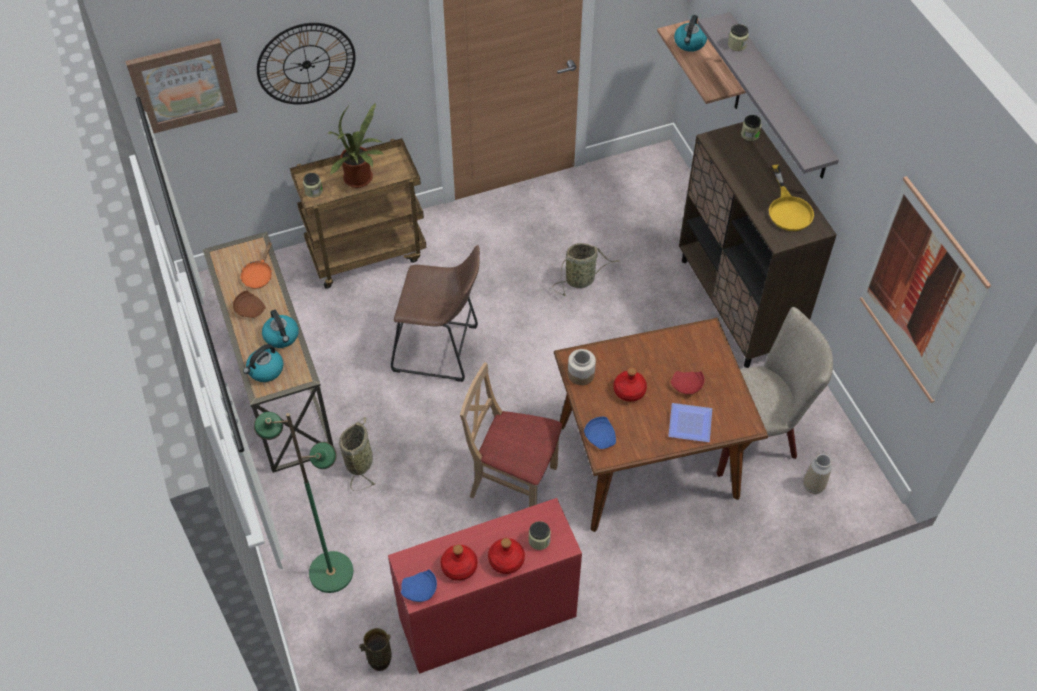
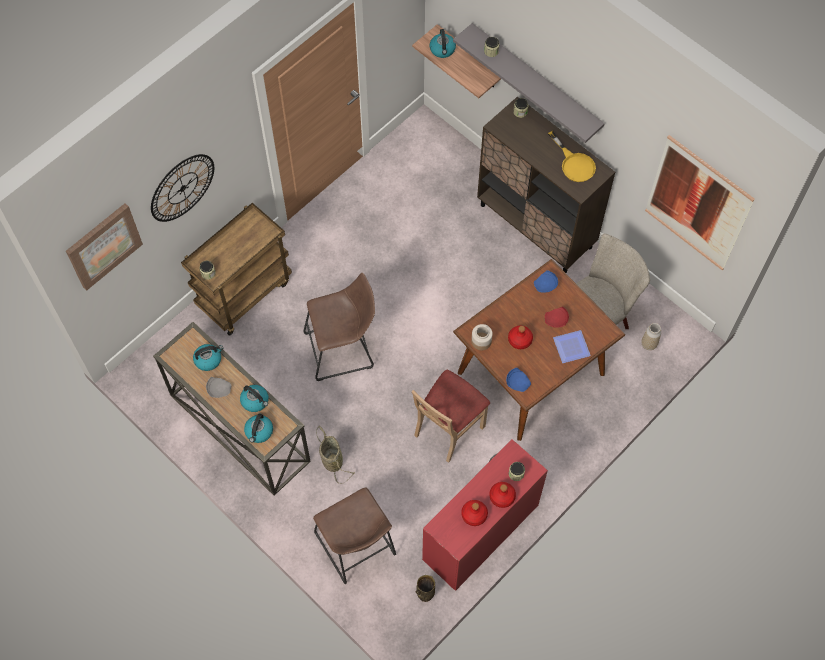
camera: 25 degrees left, 10 degrees up
brown plate [233,290,265,318] -> grey plate [206,377,231,398]
orange frying pan [240,242,272,289] -> kettle [193,344,223,371]
green floor lamp [254,412,353,593] -> brown stool [313,488,396,584]
potted plant [328,103,383,188] -> none
blue plate [401,570,437,602] -> blue plate moved to [534,270,558,293]
beige chair [460,362,562,507] -> beige chair turned 45 degrees counterclockwise [412,370,490,463]
basket [552,243,619,297] -> none

